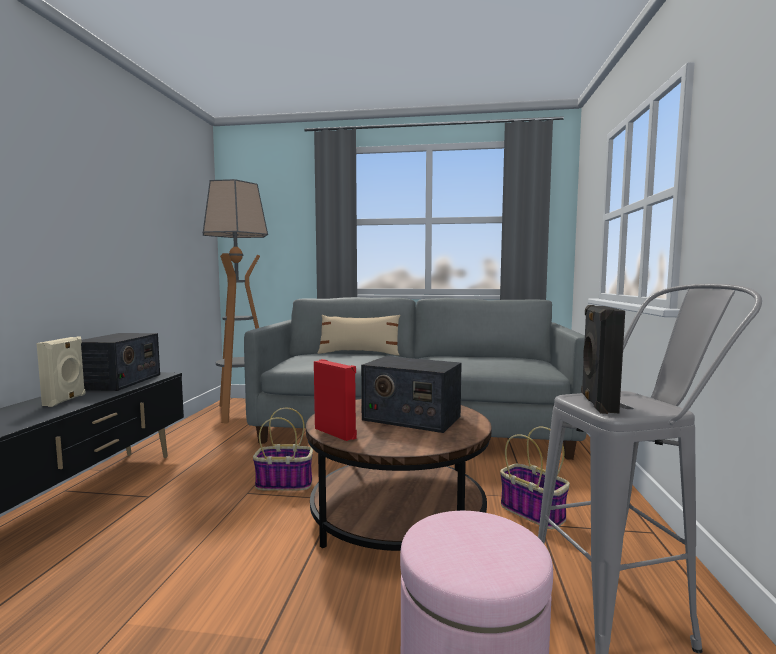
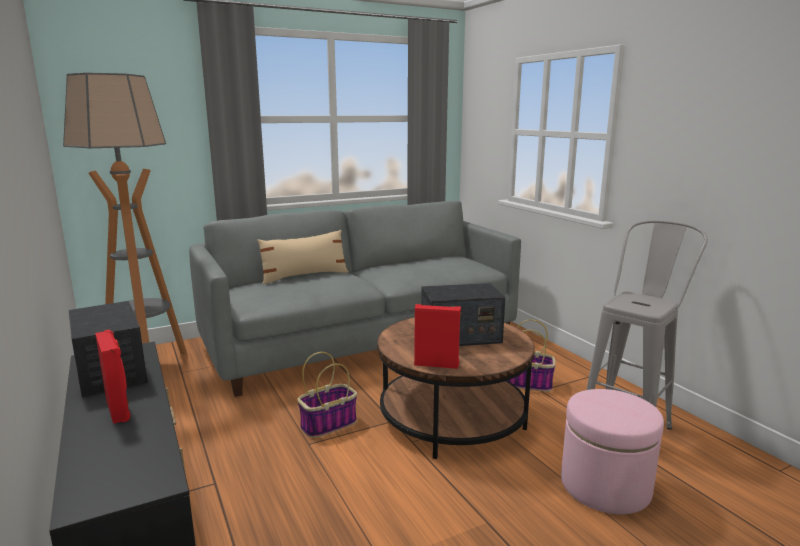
camera: 35 degrees left, 10 degrees up
beige speaker [36,337,86,407] -> red speaker [95,330,131,424]
black speaker [581,305,625,414] -> none

